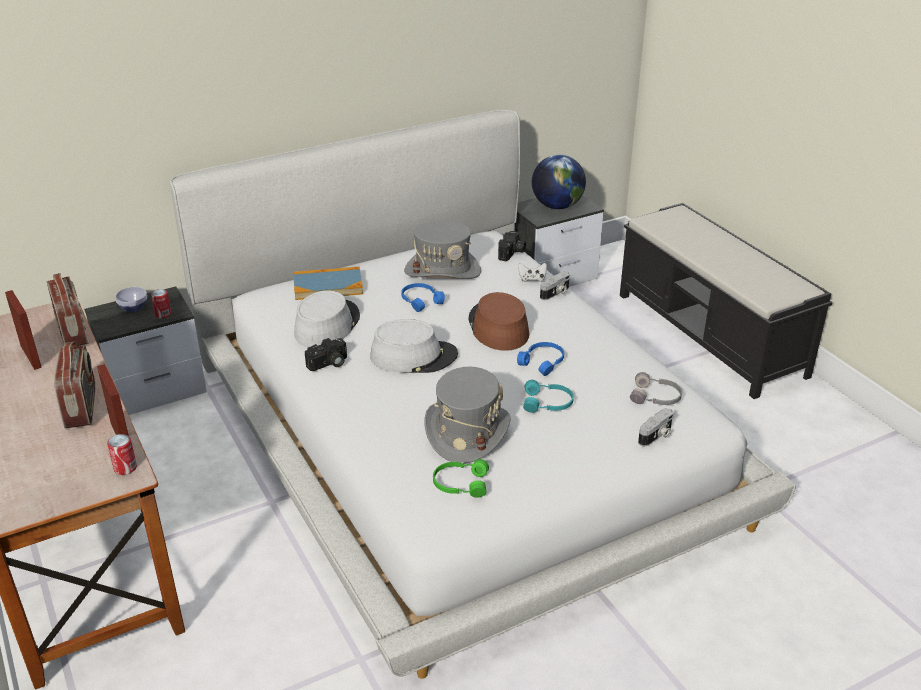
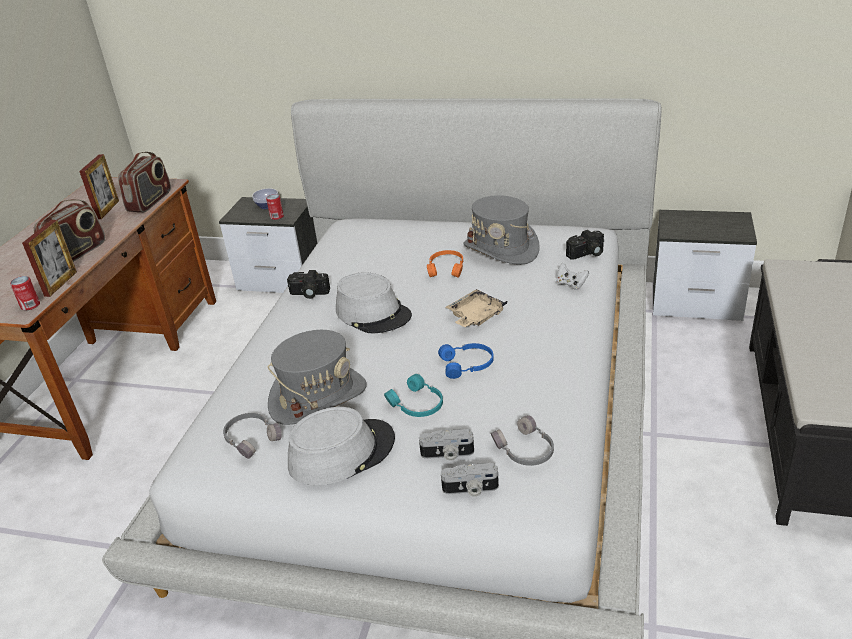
camera: 45 degrees right, 0 degrees up
book [293,266,363,300] -> none
grey hat [294,290,360,347] -> grey hat moved to [288,407,395,485]
blue headphones [401,283,445,312] -> orange headphones [427,250,463,277]
green headphones [433,459,489,497] -> grey headphones [223,413,282,459]
brown hat [468,292,529,351] -> beige tray [446,289,507,327]
globe [532,155,586,209] -> none
camera [540,271,570,300] -> camera moved to [419,429,474,461]

